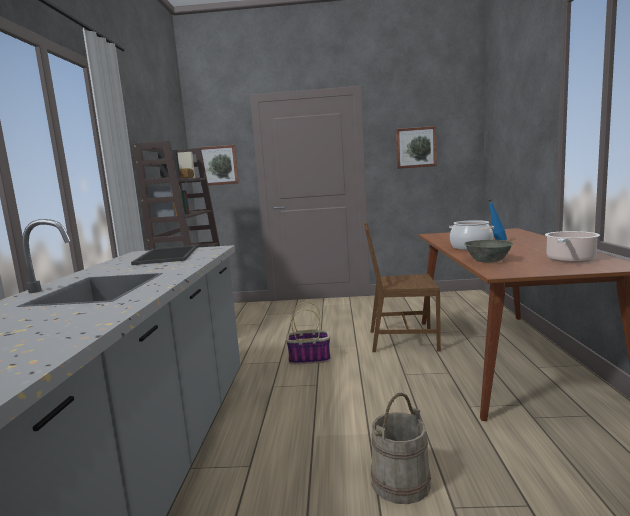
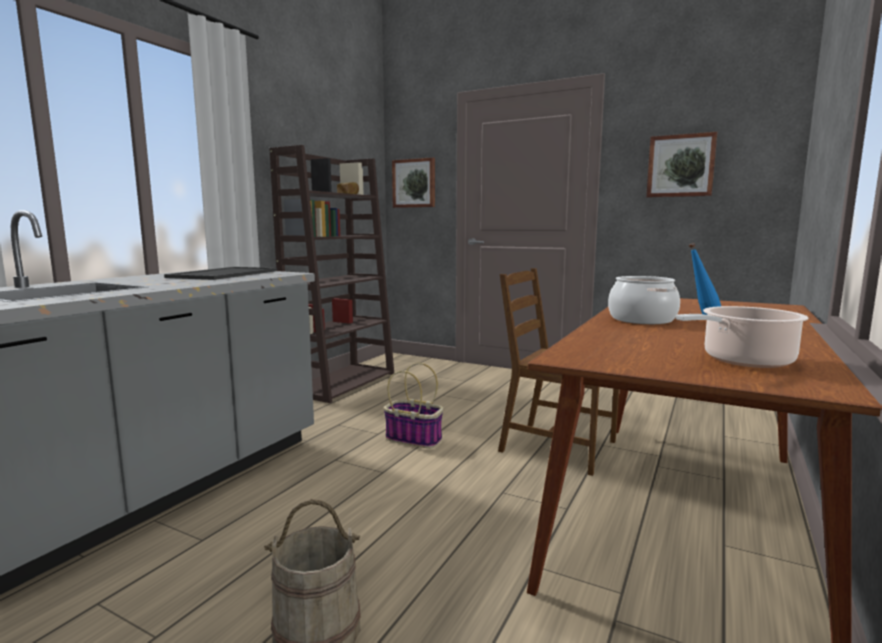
camera: 25 degrees right, 0 degrees up
grey bowl [464,240,513,263] -> none

